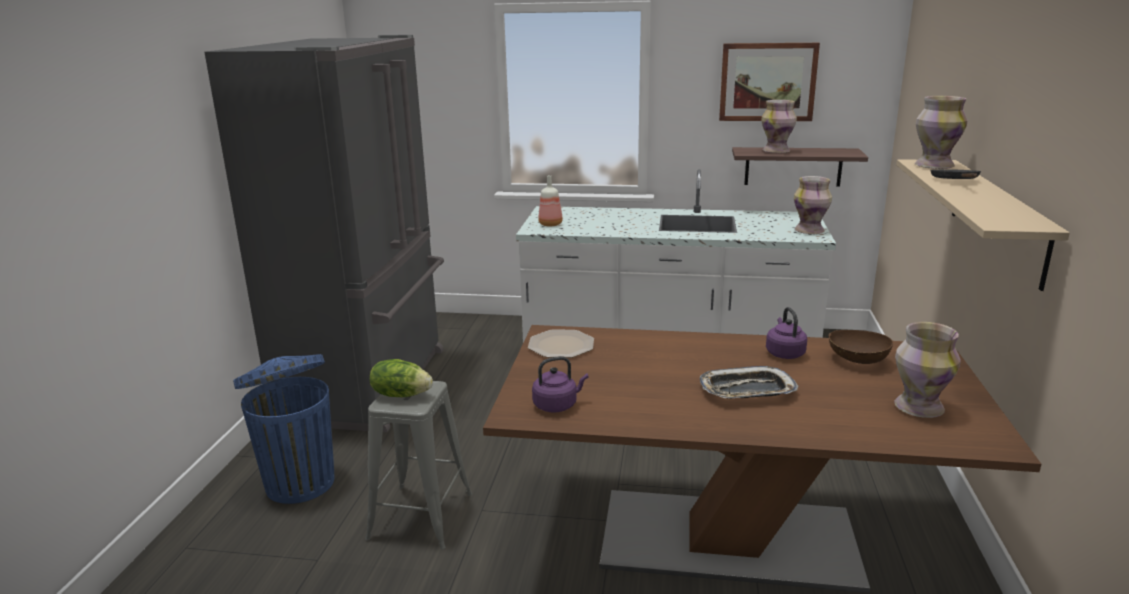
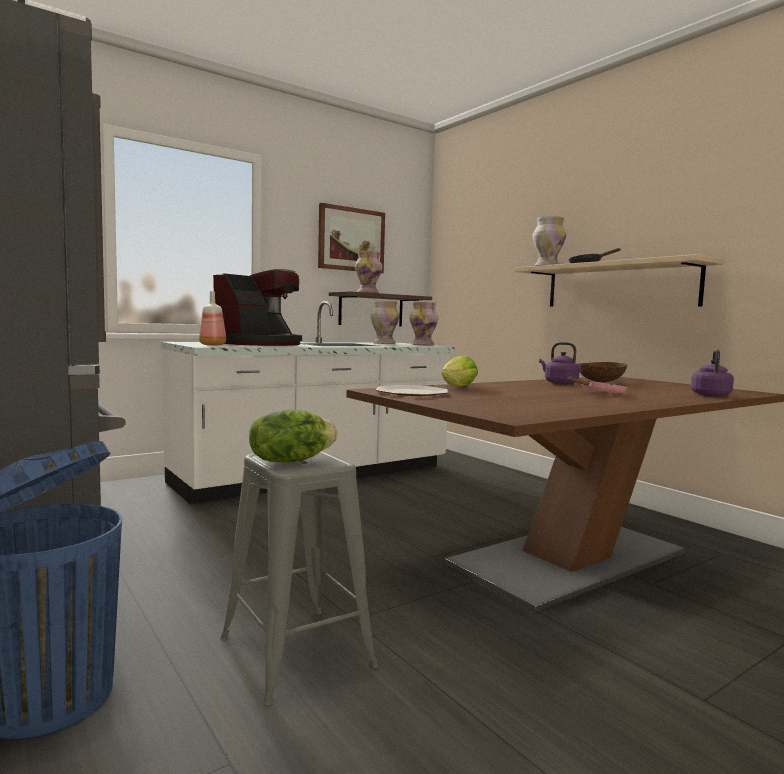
camera: 45 degrees left, 15 degrees down
purple kettle [532,356,589,412] -> purple kettle moved to [691,349,734,397]
tray [700,366,798,399] -> pink frying pan [568,377,627,393]
vase [894,322,961,418] -> vase moved to [370,301,400,344]
none -> coffee machine [213,269,302,346]
none -> lettuce [442,355,478,387]

